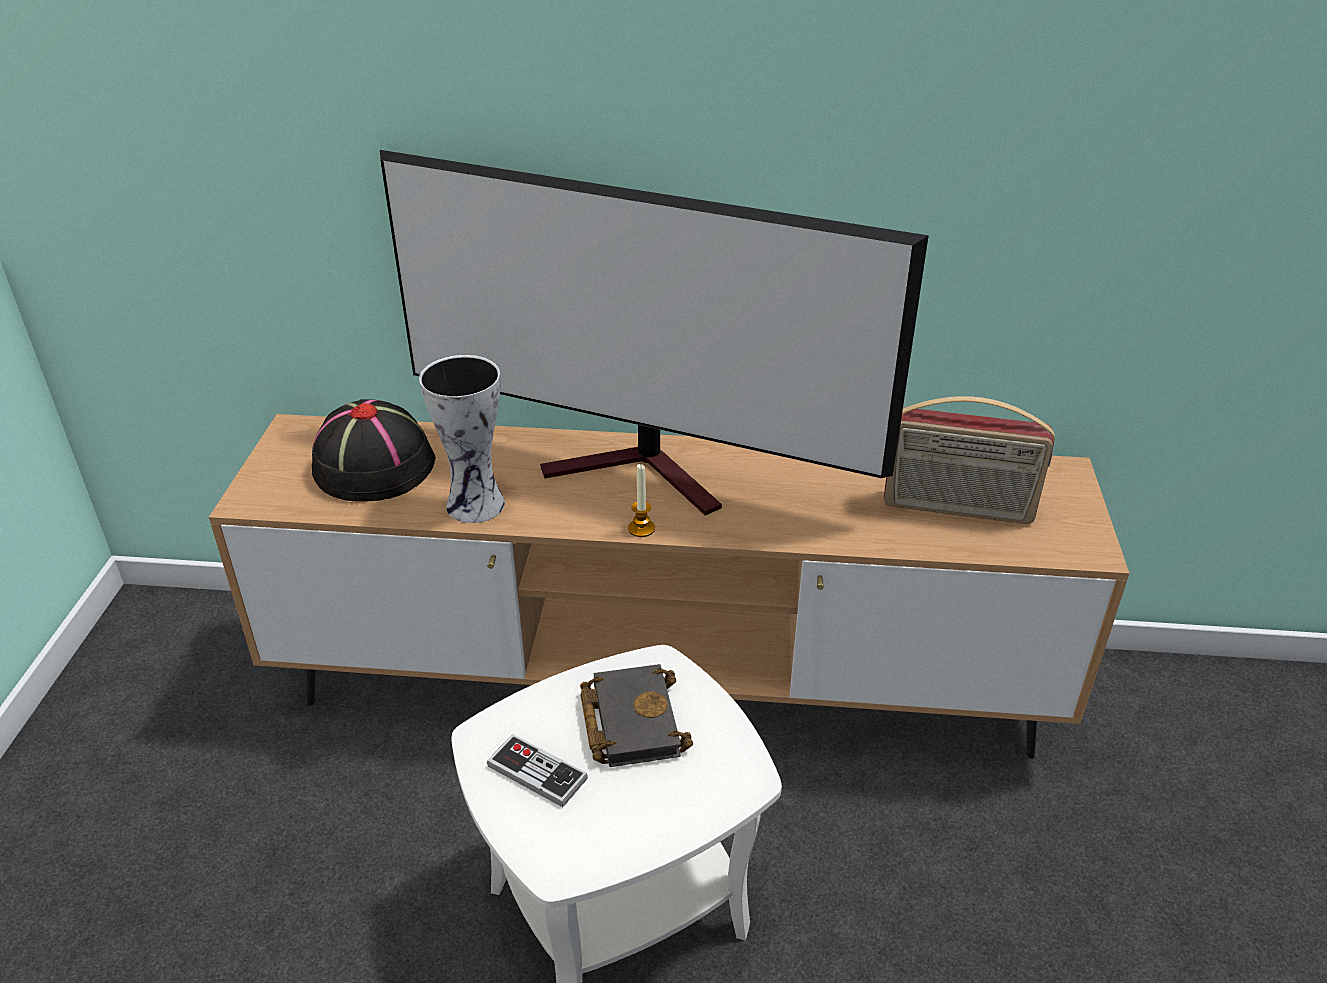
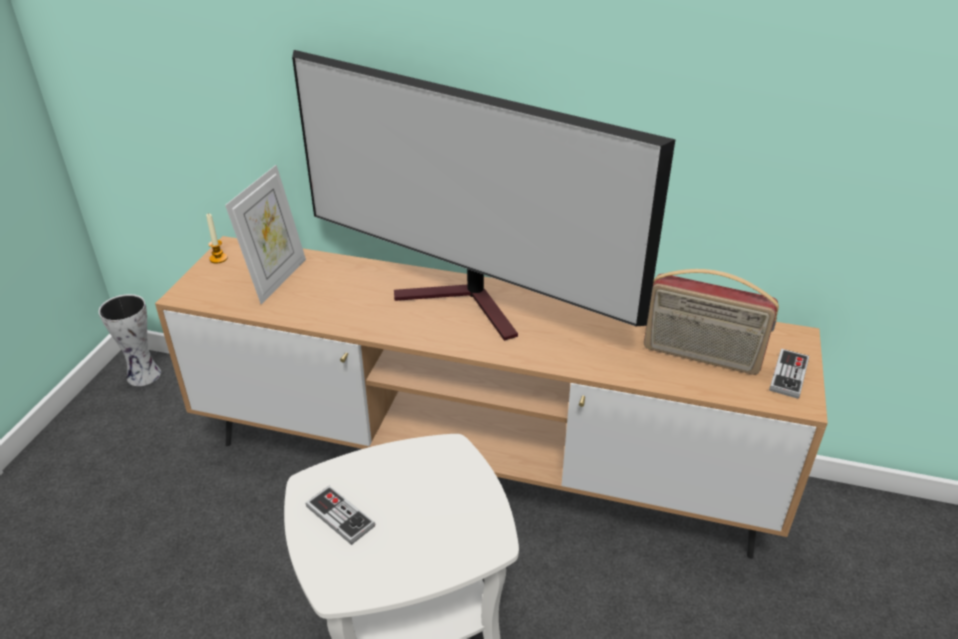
camera: 10 degrees right, 0 degrees up
black hat [312,399,436,502] -> picture frame [225,165,306,304]
vase [419,355,505,523] -> vase moved to [98,294,161,386]
black book [580,664,693,767] -> none
candle [628,464,655,537] -> candle moved to [206,213,228,264]
none -> game controller [769,348,809,399]

